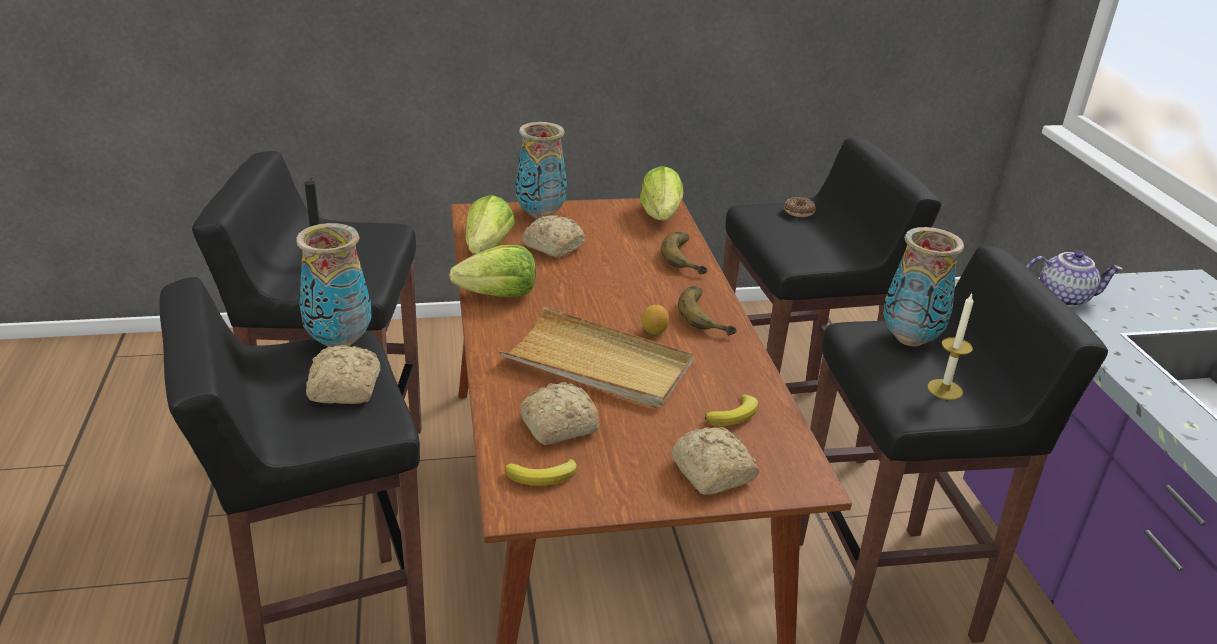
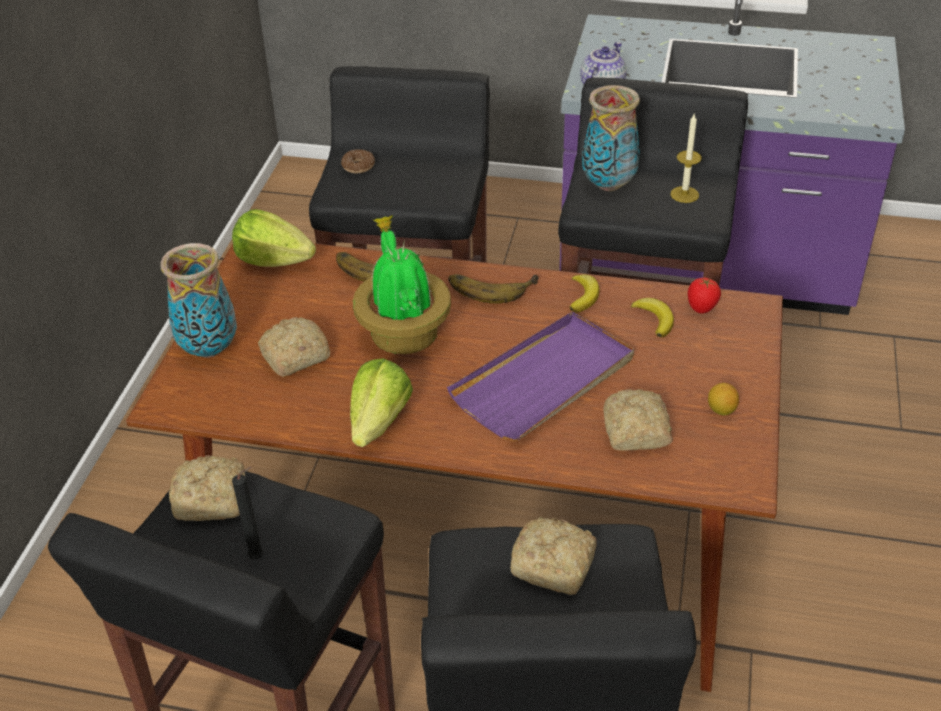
camera: 65 degrees left, 10 degrees up
vase [296,223,372,347] -> none
lettuce [465,195,515,254] -> none
beige tray [498,306,693,408] -> purple tray [447,311,634,441]
banana [505,459,577,485] -> banana moved to [570,275,599,312]
lemon [642,305,669,335] -> lemon moved to [708,383,739,415]
bread [672,427,759,495] -> bread moved to [169,455,245,521]
none -> potted plant [353,215,451,354]
none -> tomato [688,278,721,313]

